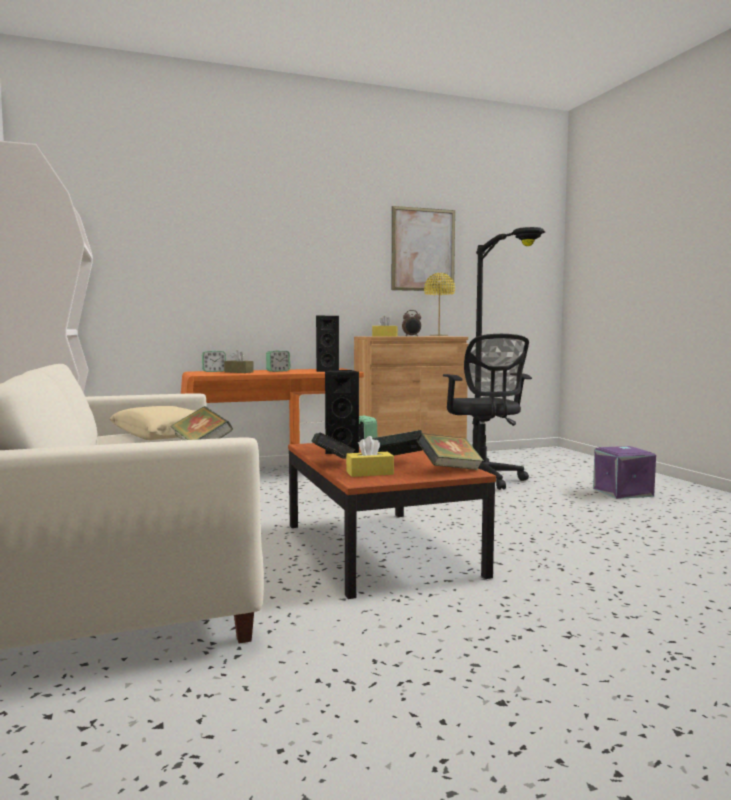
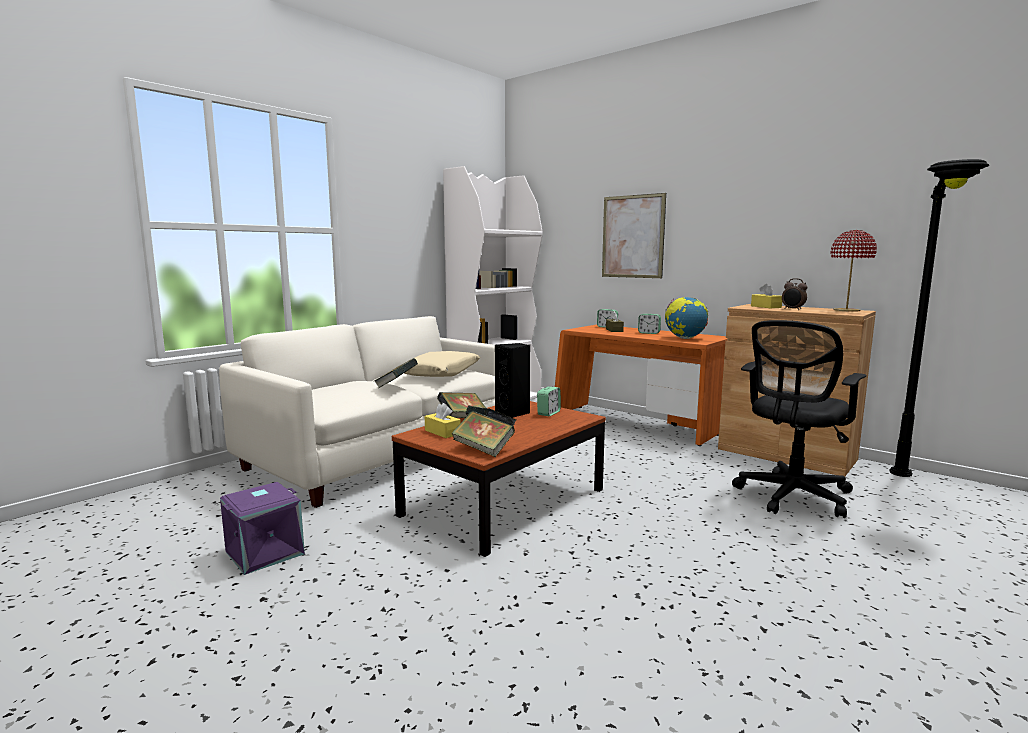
camera: 60 degrees right, 5 degrees up
black speaker [316,316,339,372] -> globe [665,297,708,339]
picture [392,206,455,292] -> picture moved to [602,193,666,278]
yellow table lamp [424,273,455,336] -> red table lamp [831,230,877,312]
purple storage box [593,446,656,499] -> purple storage box moved to [220,482,305,575]

